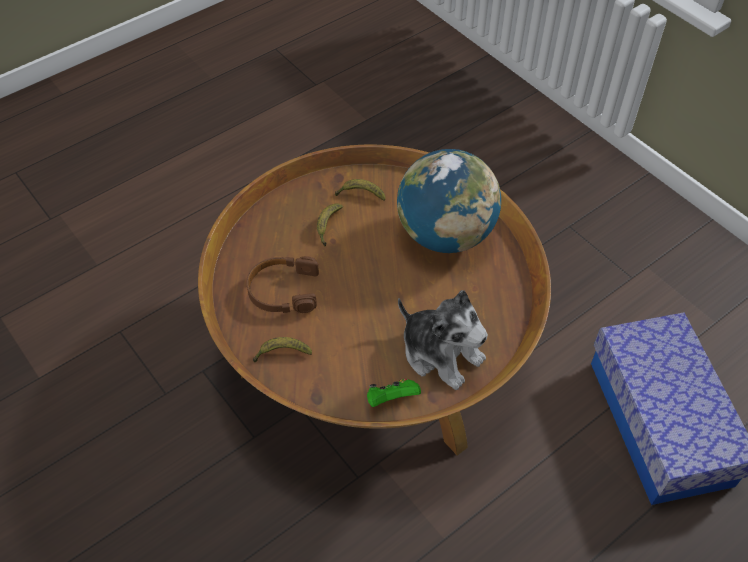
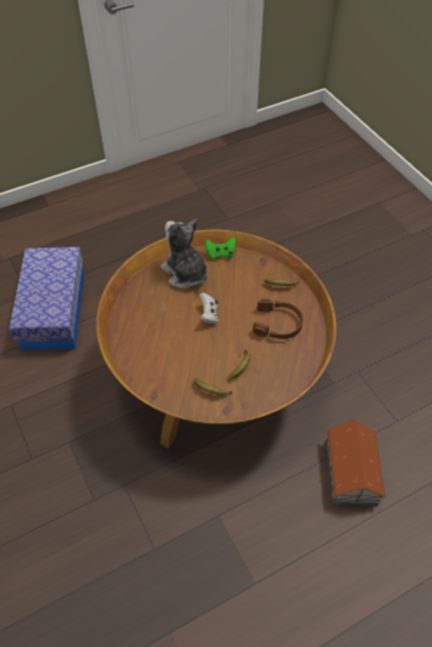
camera: 170 degrees left, 0 degrees up
globe [397,149,501,253] -> none
none -> white game controller [199,293,218,324]
none -> toy house [326,419,386,506]

